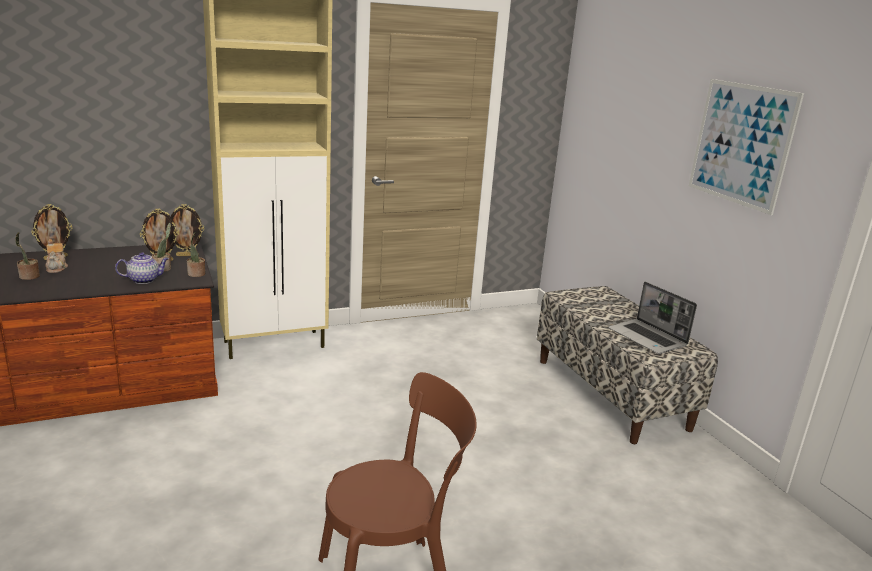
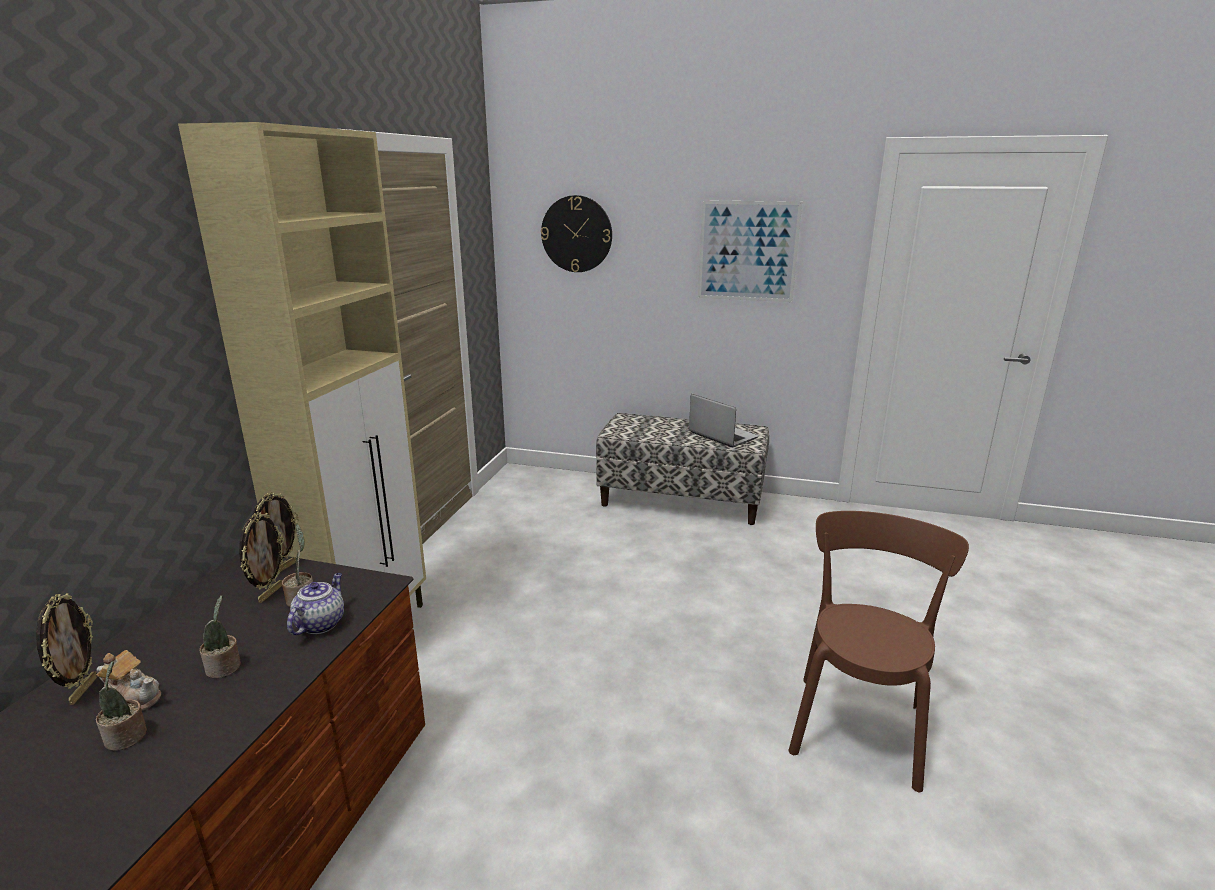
camera: 50 degrees left, 0 degrees up
potted plant [187,232,205,277] -> potted plant moved to [200,595,241,678]
laptop [608,282,697,354] -> laptop turned 135 degrees counterclockwise [689,394,759,447]
none -> wall clock [541,195,612,272]

